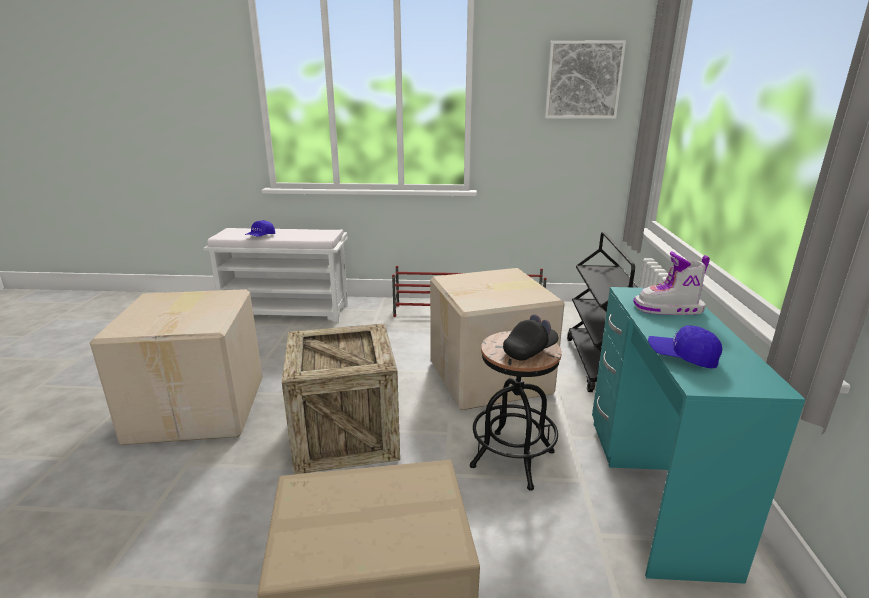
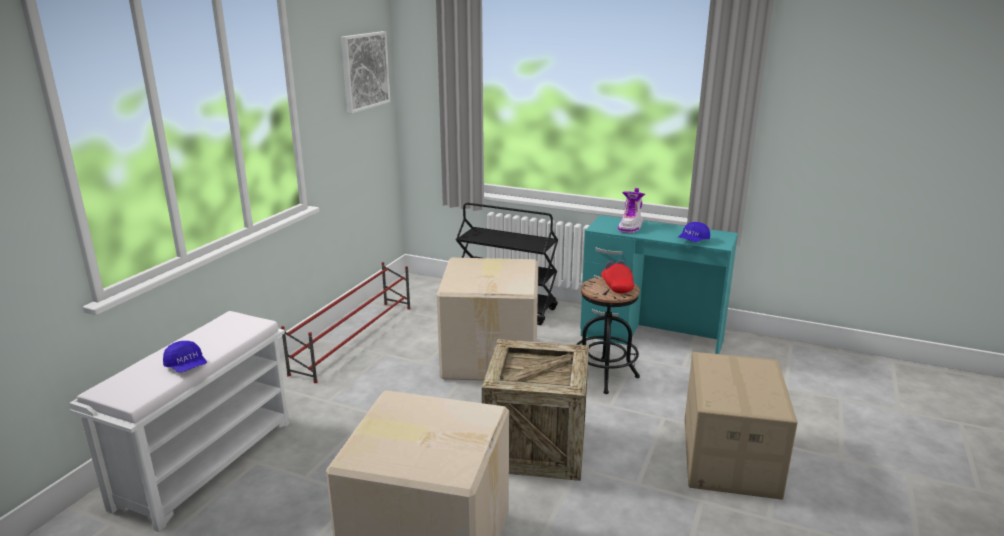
camera: 70 degrees left, 0 degrees up
black cap [503,314,558,361] -> red cap [601,260,634,293]

